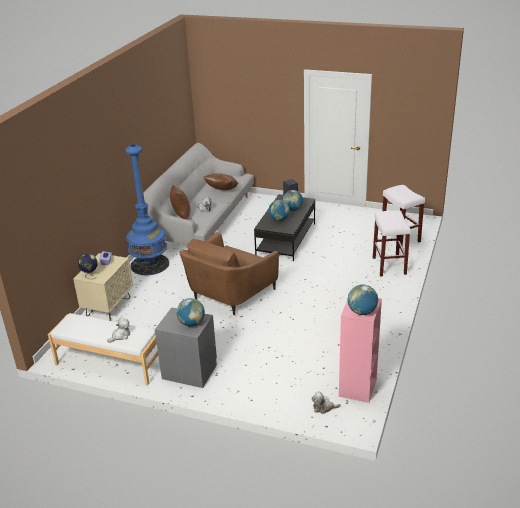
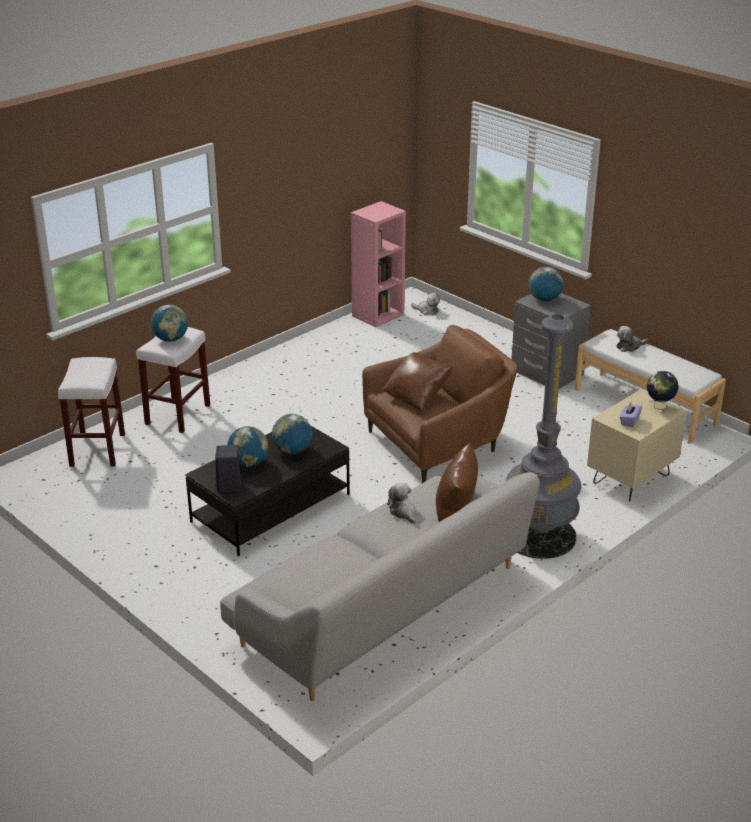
camera: 155 degrees left, 0 degrees up
blue floor lamp [125,144,169,275] -> grey floor lamp [506,314,581,559]
brown pillow [204,173,238,190] -> brown pillow moved to [383,352,453,411]
globe [347,285,378,315] -> globe moved to [151,305,188,342]

